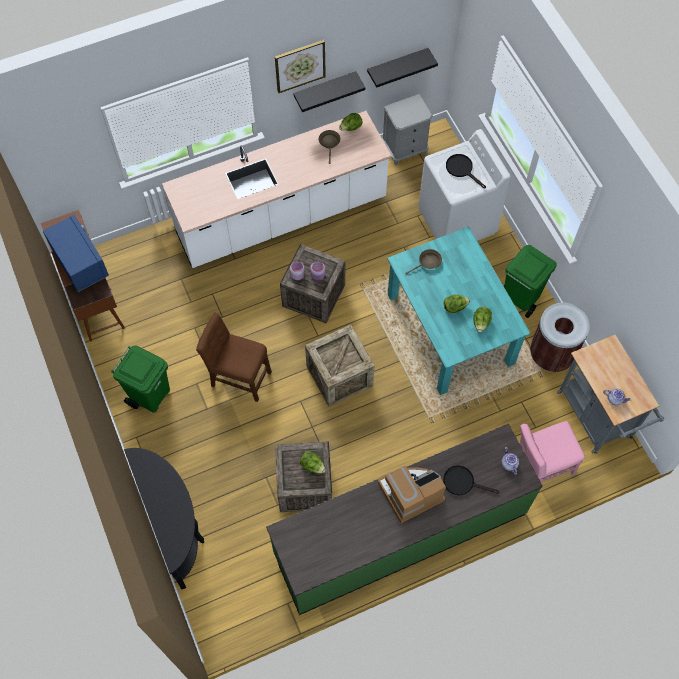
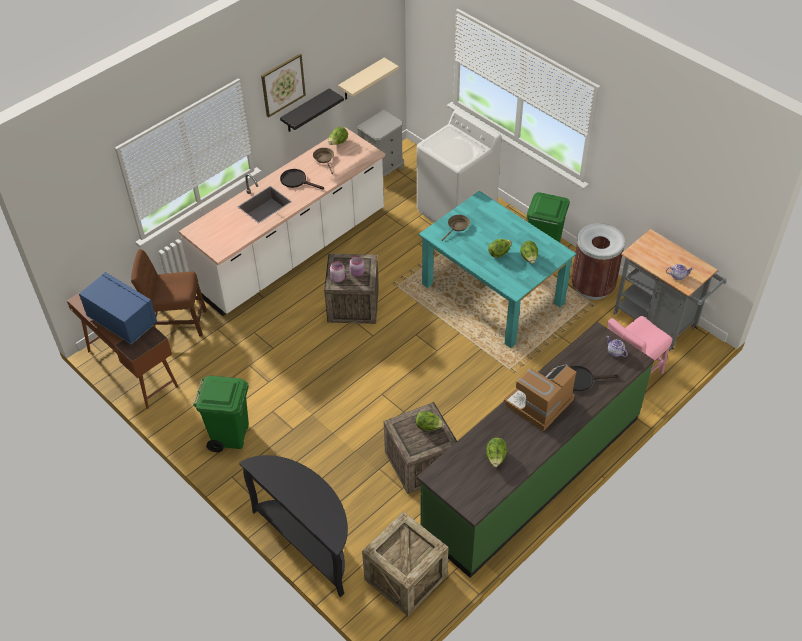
camera: 20 degrees left, 15 degrees down
brown chair [196,313,272,402] -> brown chair moved to [131,249,207,337]
crate [305,324,374,407] -> crate moved to [362,511,448,616]
black shelf [367,48,438,88] -> beige shelf [338,58,399,99]
black frying pan [446,154,486,188] -> black frying pan moved to [280,169,324,189]
none -> lettuce [486,438,507,467]

